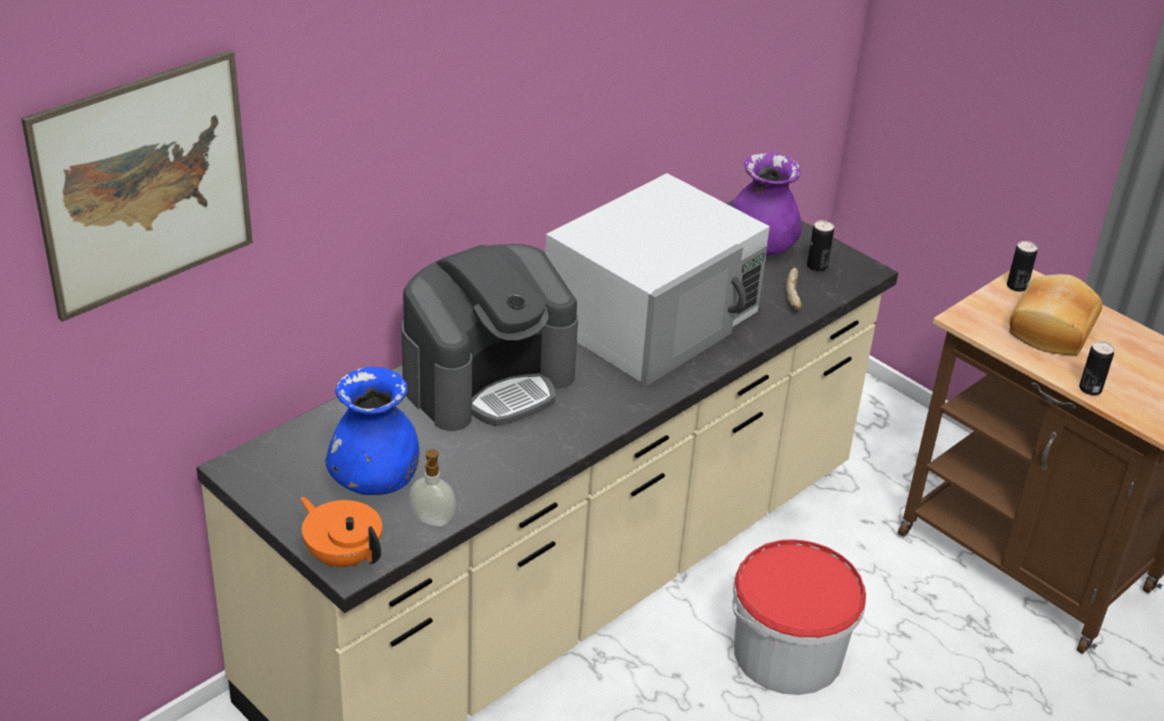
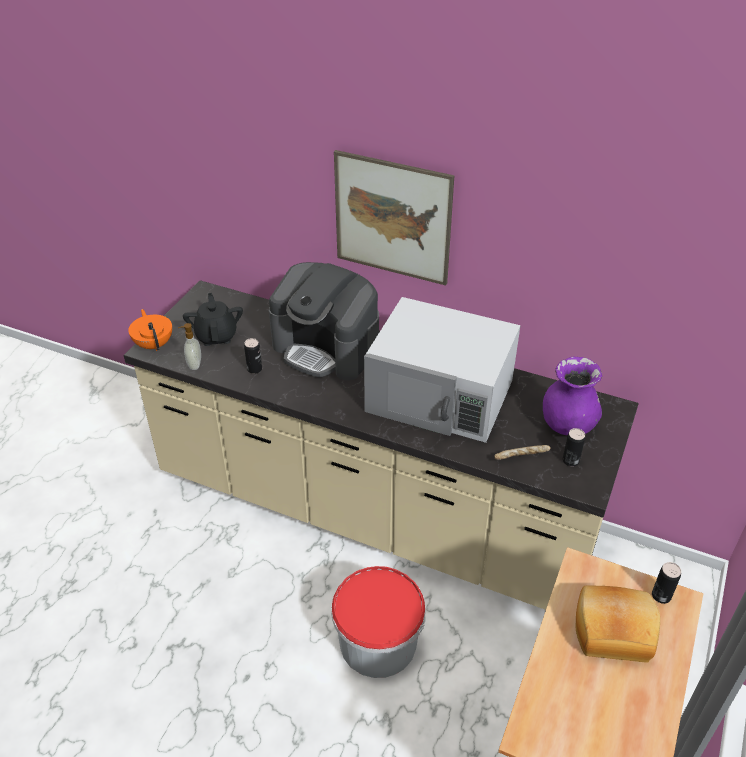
camera: 70 degrees right, 5 degrees up
picture [21,50,253,322] -> picture moved to [334,150,455,285]
orange teapot [301,497,382,567] -> orange teapot turned 45 degrees counterclockwise [128,309,172,351]
blue vase [325,367,419,495] -> black teapot [183,293,243,346]
can [1079,341,1114,395] -> can moved to [244,338,262,374]

